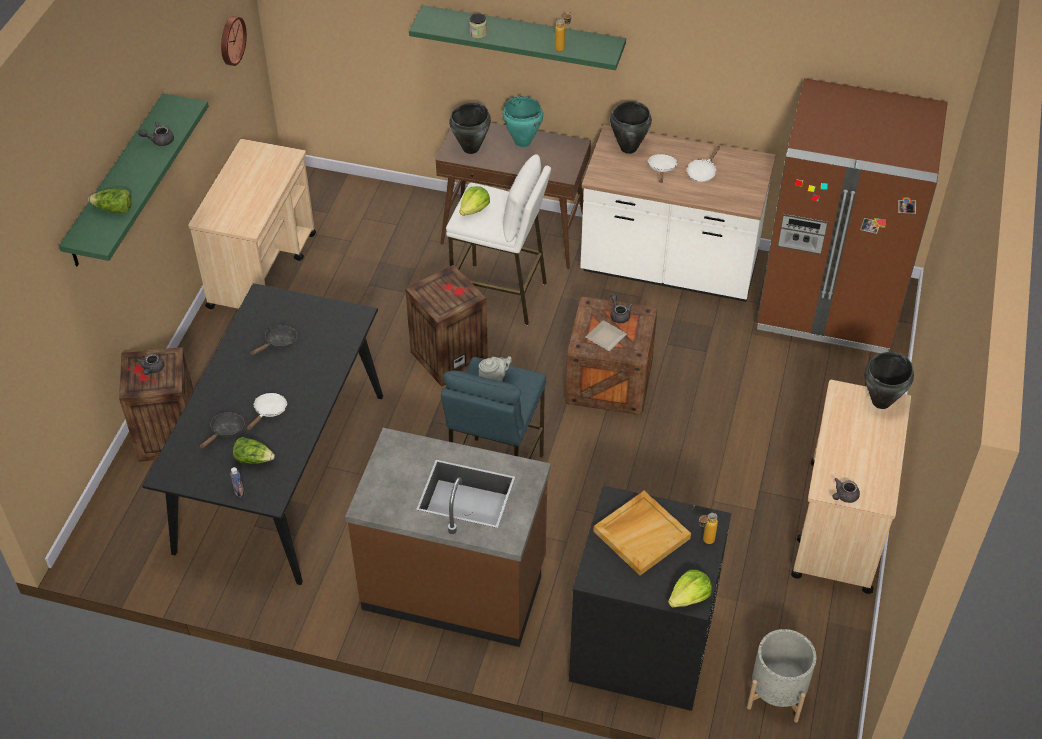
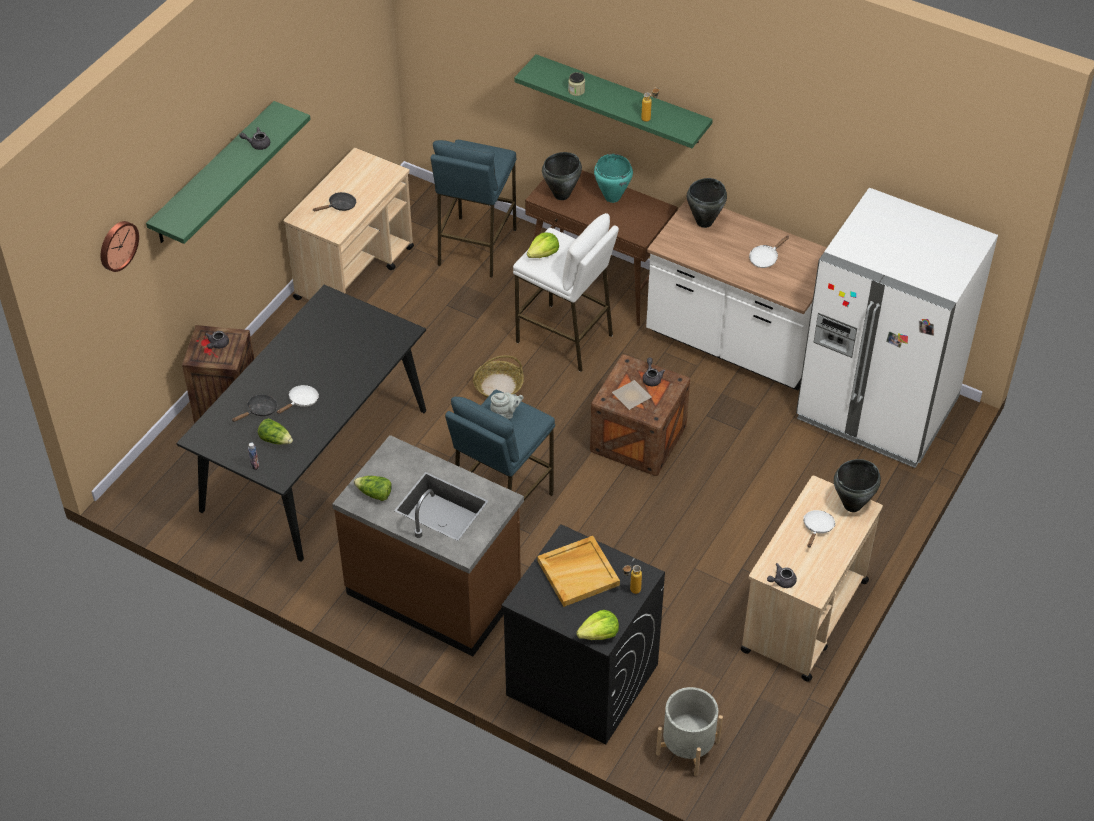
camera: 15 degrees right, 0 degrees up
lettuce [88,188,131,213] -> lettuce moved to [353,476,392,501]
wall clock [221,16,247,66] -> wall clock moved to [101,221,139,272]
black frying pan [250,325,297,355] -> black frying pan moved to [313,192,356,212]
crate [405,264,488,387] -> basket [473,355,524,398]
white frying pan [648,154,678,183] -> white frying pan moved to [803,510,835,547]
brown fridge [757,78,948,353] -> white fridge [796,188,998,468]
none -> blue stool [431,140,517,277]

